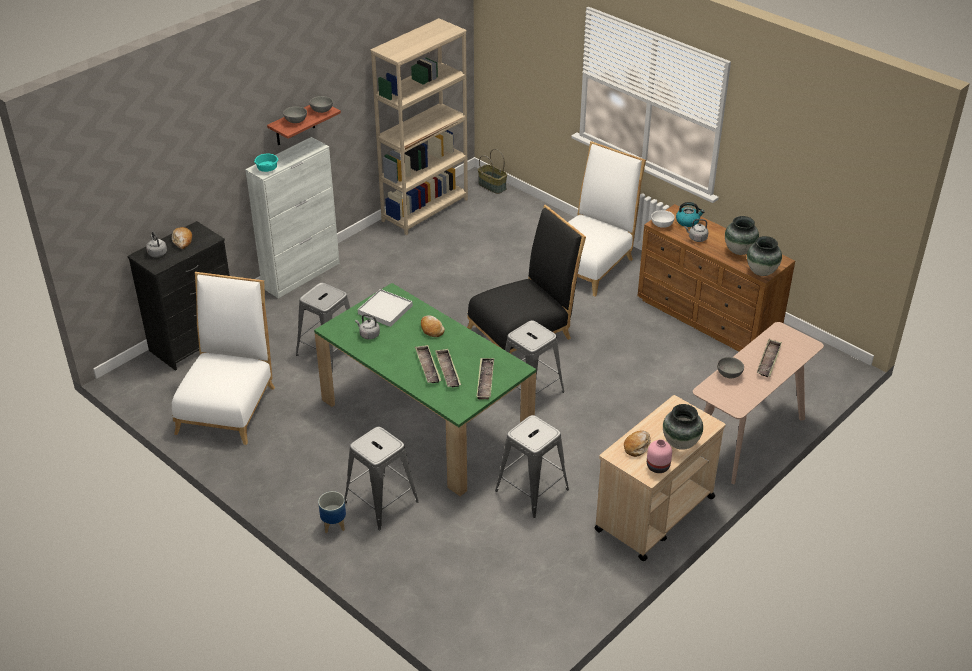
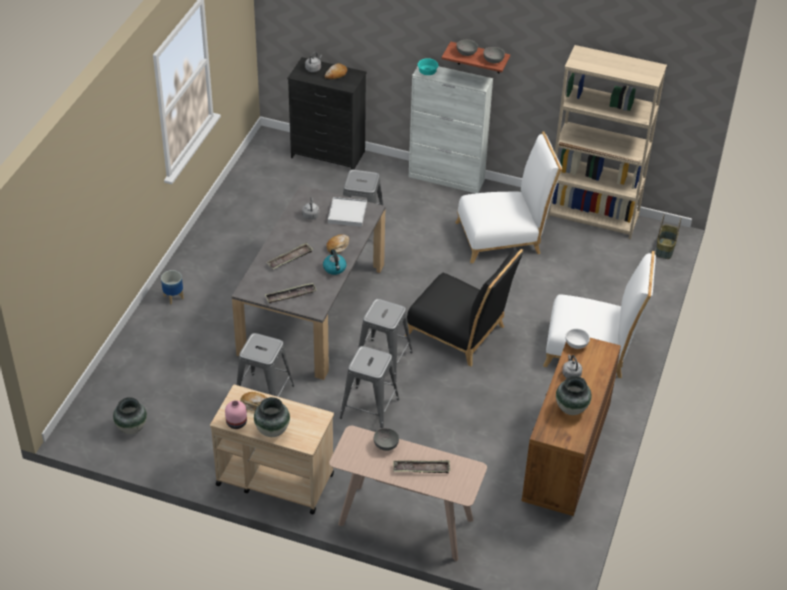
camera: 65 degrees right, 5 degrees up
white chair [172,272,275,445] -> white chair moved to [455,131,562,263]
green dining table [314,283,536,496] -> grey dining table [232,185,385,380]
grey stool [345,427,419,530] -> grey stool moved to [340,346,399,428]
tray [435,349,461,387] -> none
kettle [676,202,705,227] -> kettle moved to [323,249,347,275]
vase [747,236,782,276] -> vase moved to [113,397,147,434]

